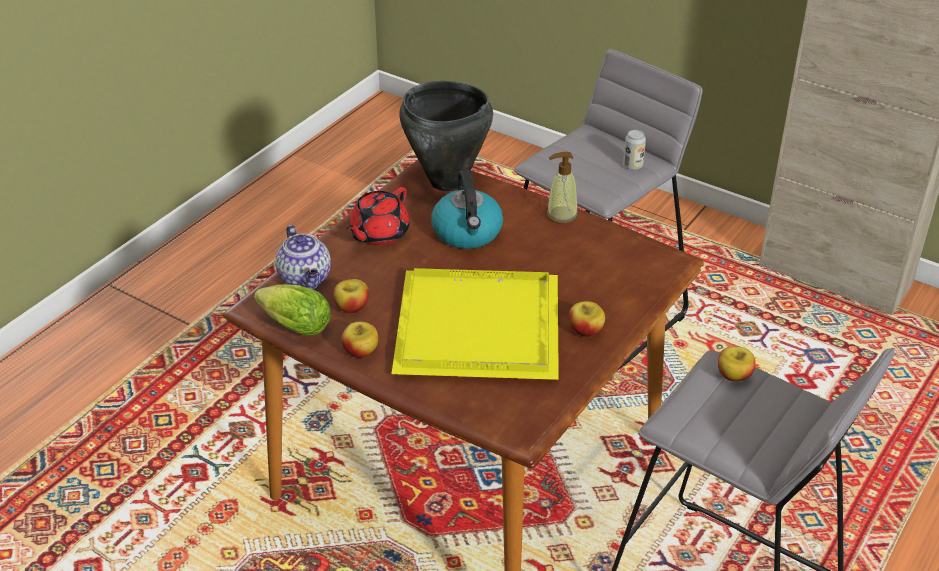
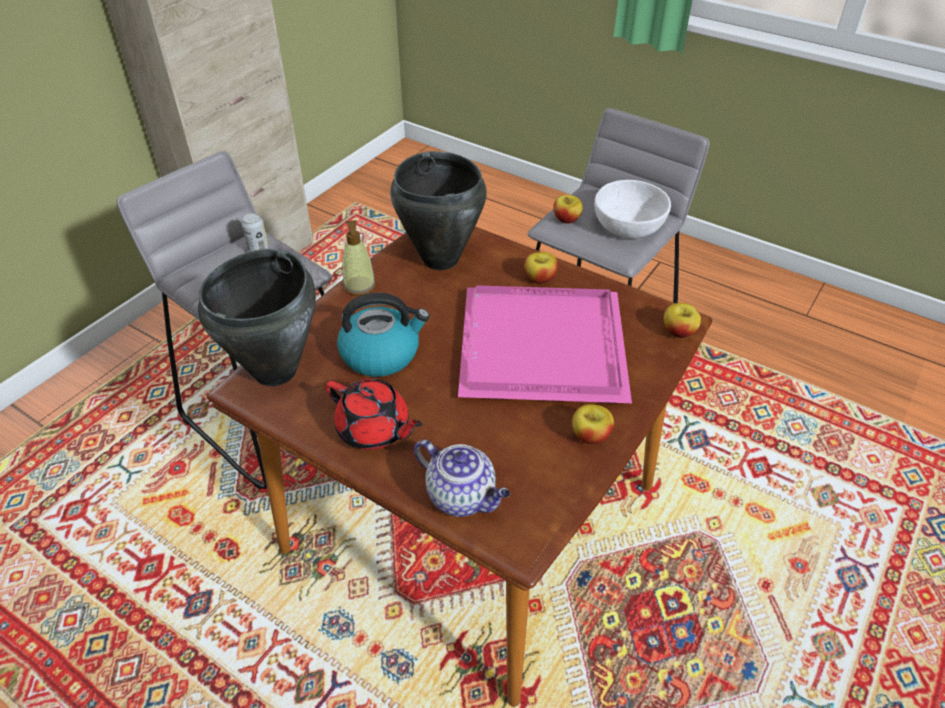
camera: 90 degrees left, 5 degrees up
lettuce [254,284,331,336] -> none
teapot [275,225,331,289] -> teapot turned 60 degrees clockwise [414,440,510,517]
apple [333,279,369,313] -> apple moved to [664,303,701,338]
yellow tray [392,268,559,380] -> pink tray [458,285,632,403]
none -> black cooking pot [390,151,487,270]
none -> white bowl [594,180,671,238]

